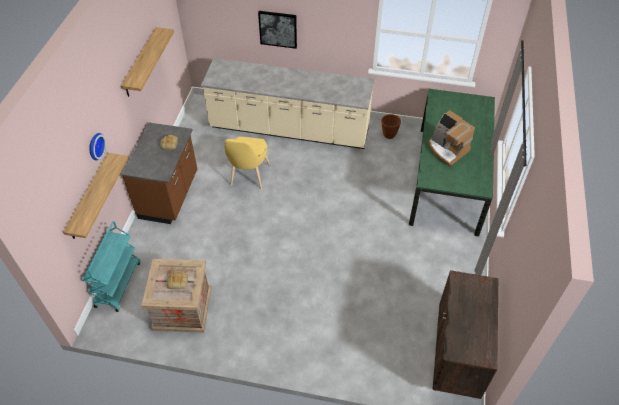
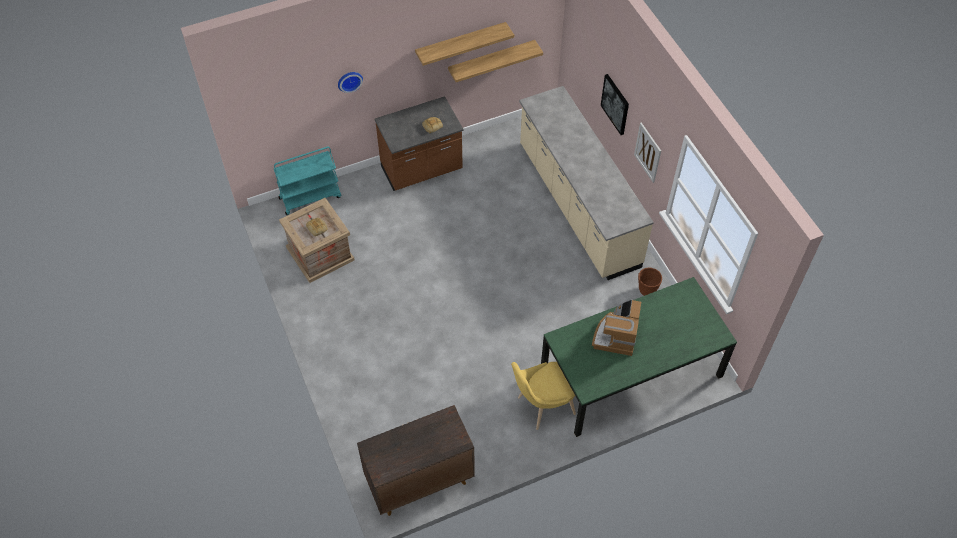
camera: 55 degrees right, 5 degrees up
shelf [63,153,128,239] -> shelf moved to [448,40,543,82]
yellow chair [224,136,270,189] -> yellow chair moved to [511,362,576,430]
none -> picture [634,122,661,183]

